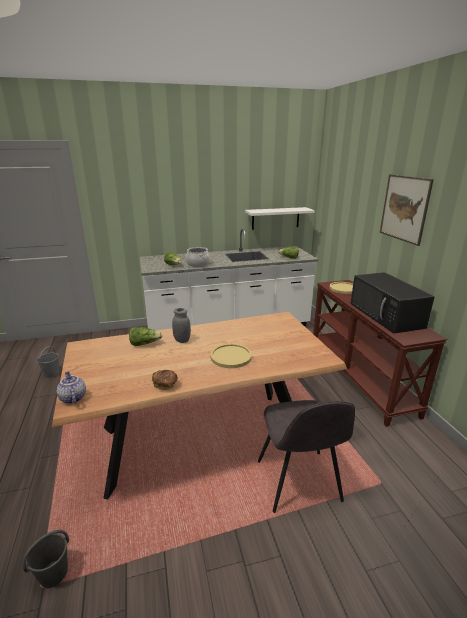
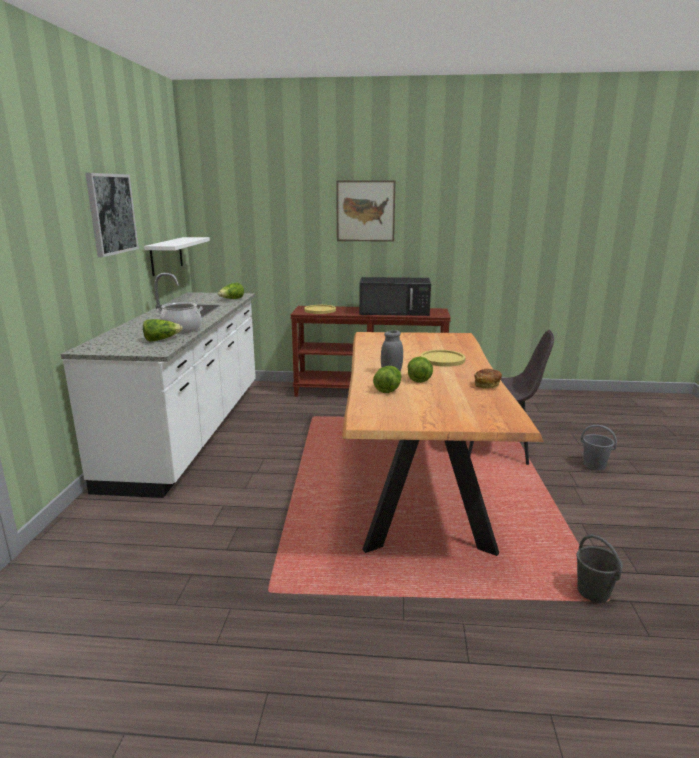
camera: 70 degrees left, 5 degrees down
grey bucket [37,346,59,378] -> grey bucket moved to [581,425,617,470]
teapot [57,371,86,404] -> none
none -> picture [85,173,139,257]
none -> lettuce [407,357,433,382]

